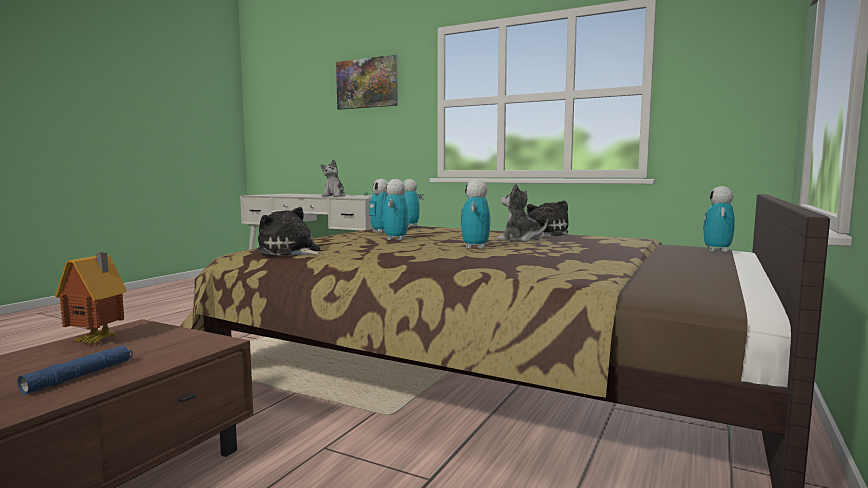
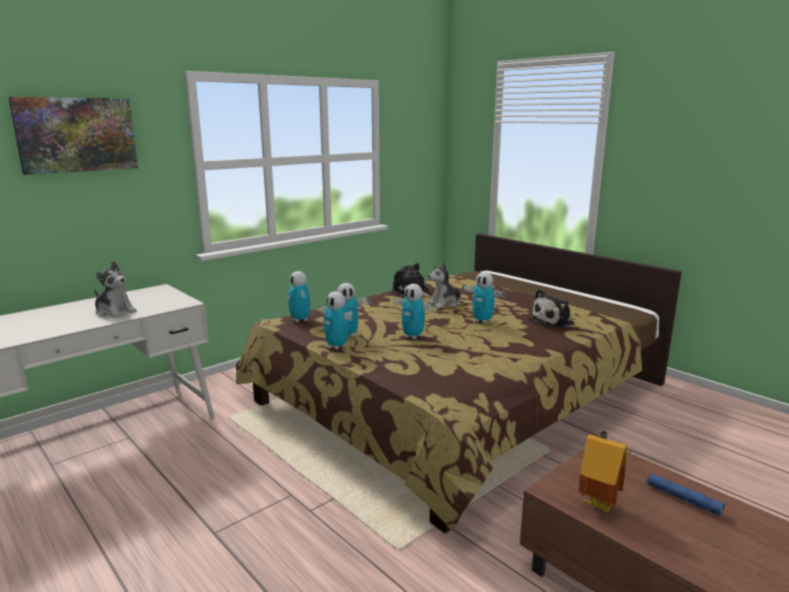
camera: 70 degrees left, 10 degrees up
plush toy [257,207,323,256] -> plush toy moved to [529,289,575,329]
toy robot [703,186,735,252] -> toy robot moved to [319,291,354,350]

